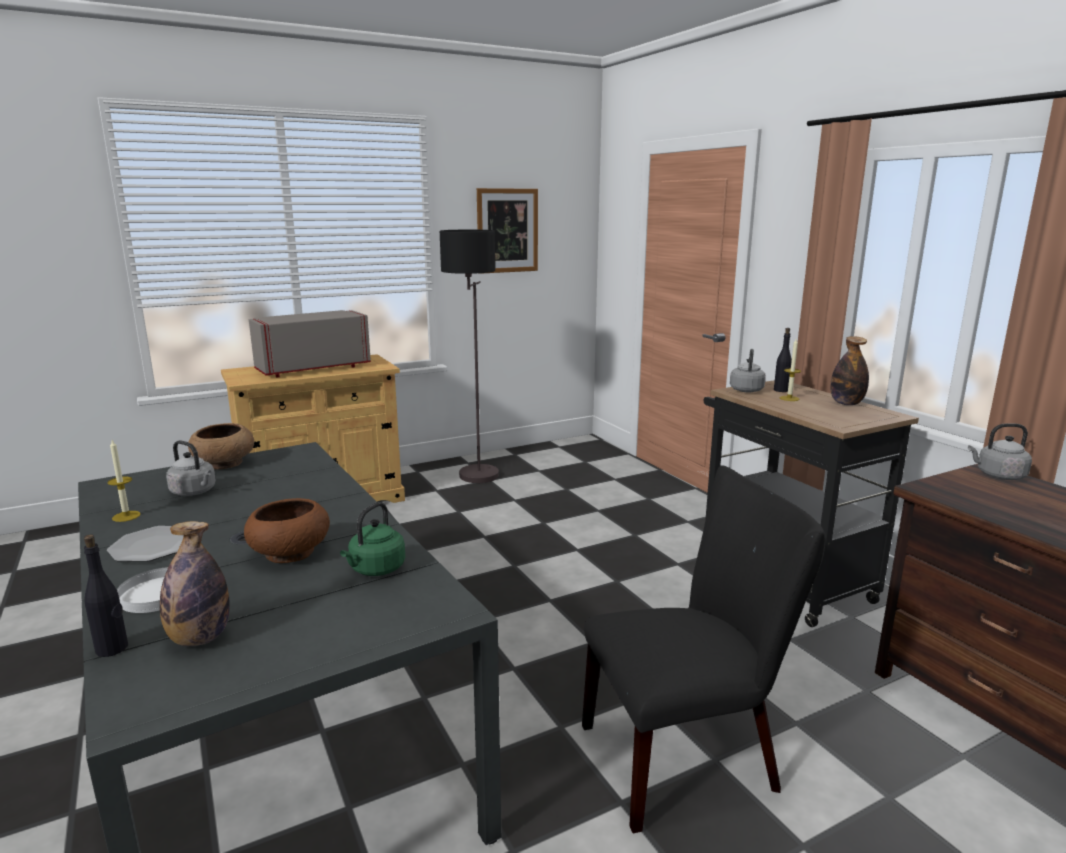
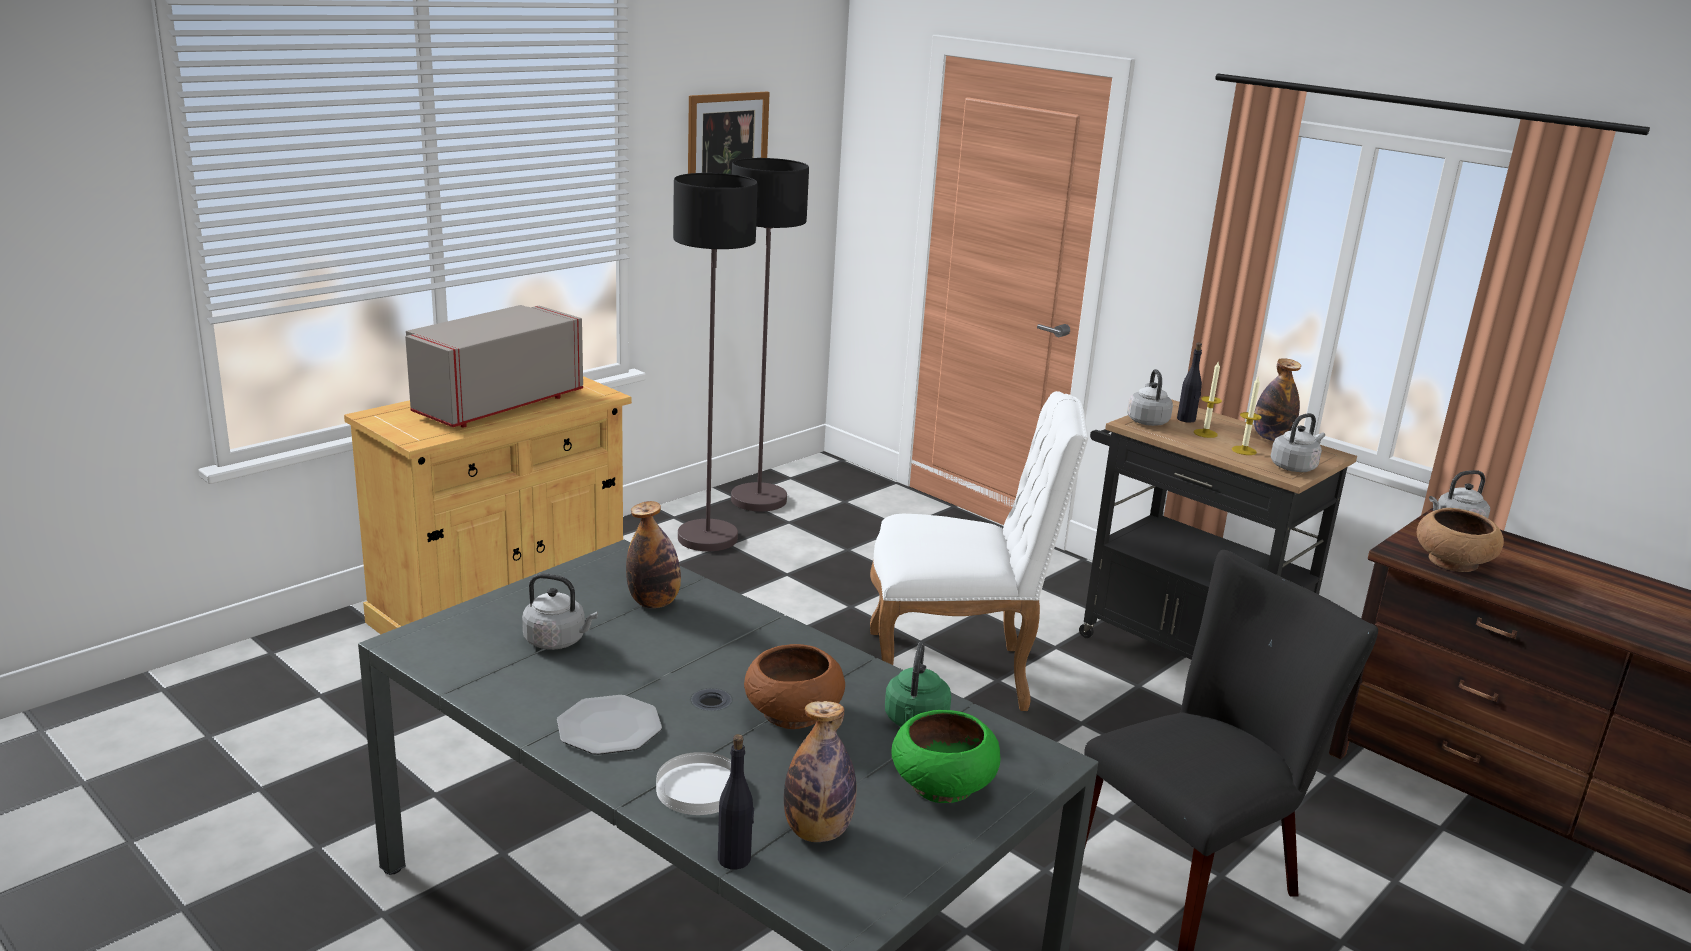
camera: 20 degrees left, 5 degrees up
candle [107,440,141,522] -> candle moved to [1232,377,1261,455]
brown bowl [188,423,254,470] -> brown bowl moved to [1417,508,1504,572]
none -> bottle [626,501,681,608]
none -> black floor lamp [731,158,809,512]
none -> white chair [870,391,1088,711]
none -> green bowl [891,710,1001,803]
none -> grey kettle [1271,413,1325,472]

